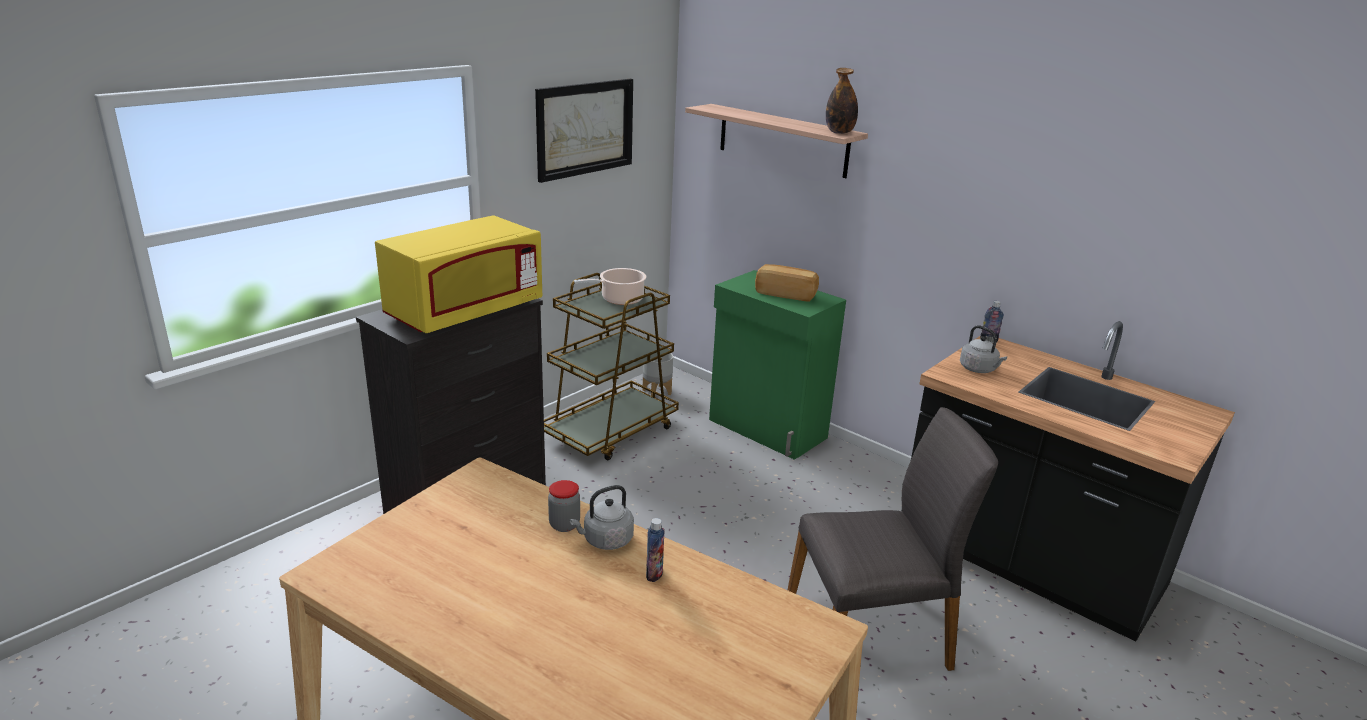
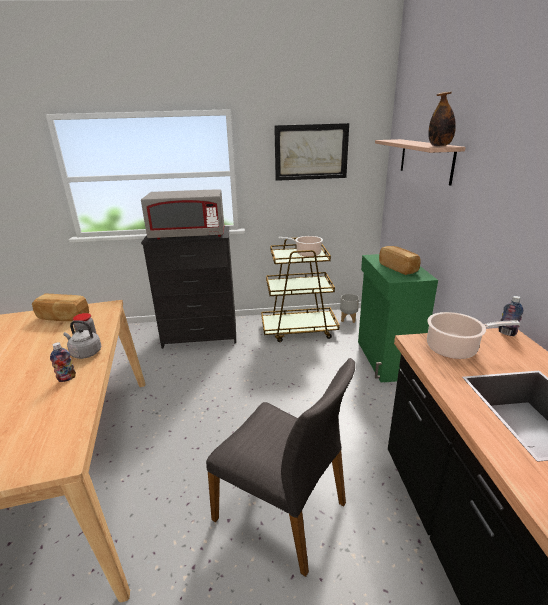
camera: 45 degrees right, 0 degrees up
yellow microwave [375,215,542,333] -> grey microwave [141,189,224,240]
grey kettle [960,325,1007,373] -> cooking pot [427,312,520,359]
none -> bread [32,294,89,321]

